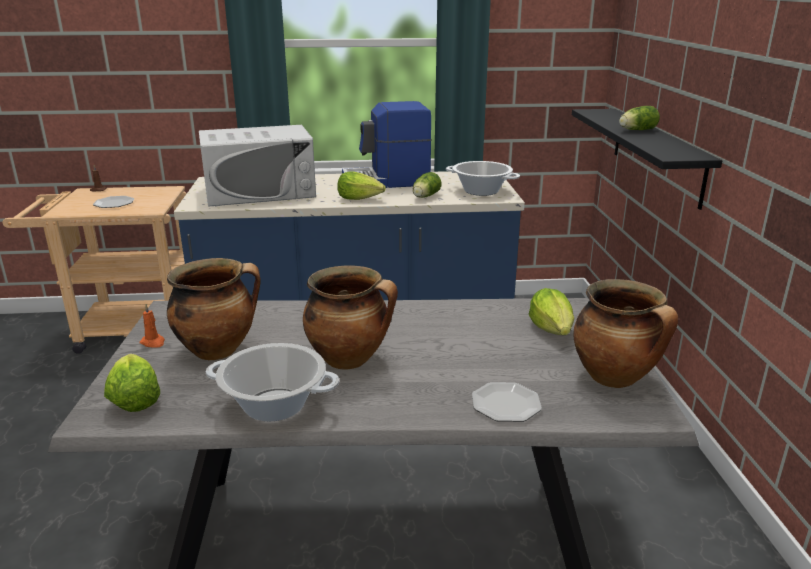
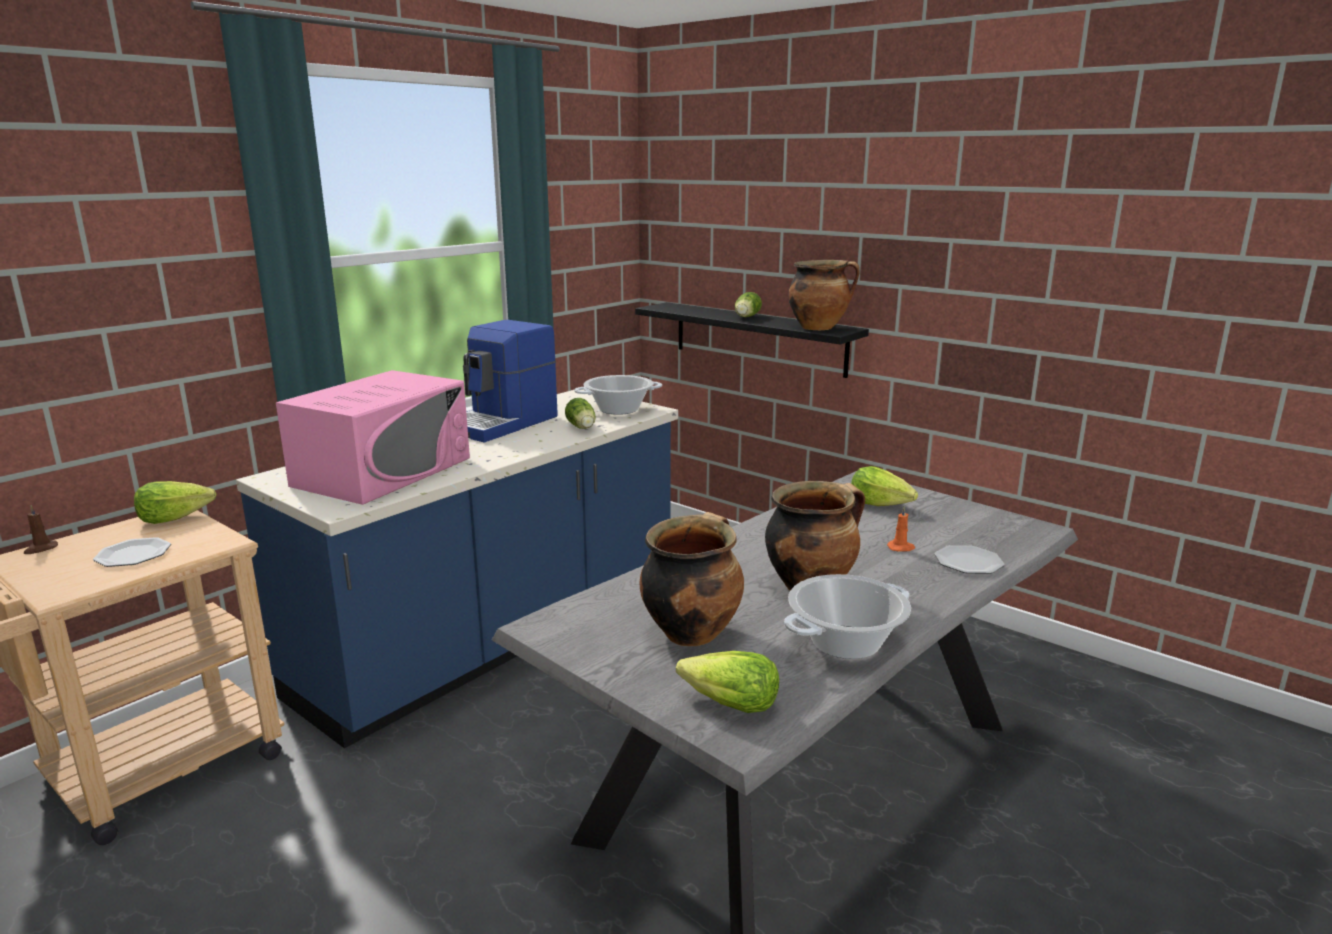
camera: 45 degrees left, 5 degrees down
orange candle [139,304,165,348] -> orange candle moved to [887,506,915,552]
white microwave [199,125,316,207] -> pink microwave [276,370,470,505]
lettuce [337,171,386,200] -> lettuce moved to [134,481,216,524]
cooking pot [573,279,678,388] -> cooking pot moved to [788,260,860,330]

